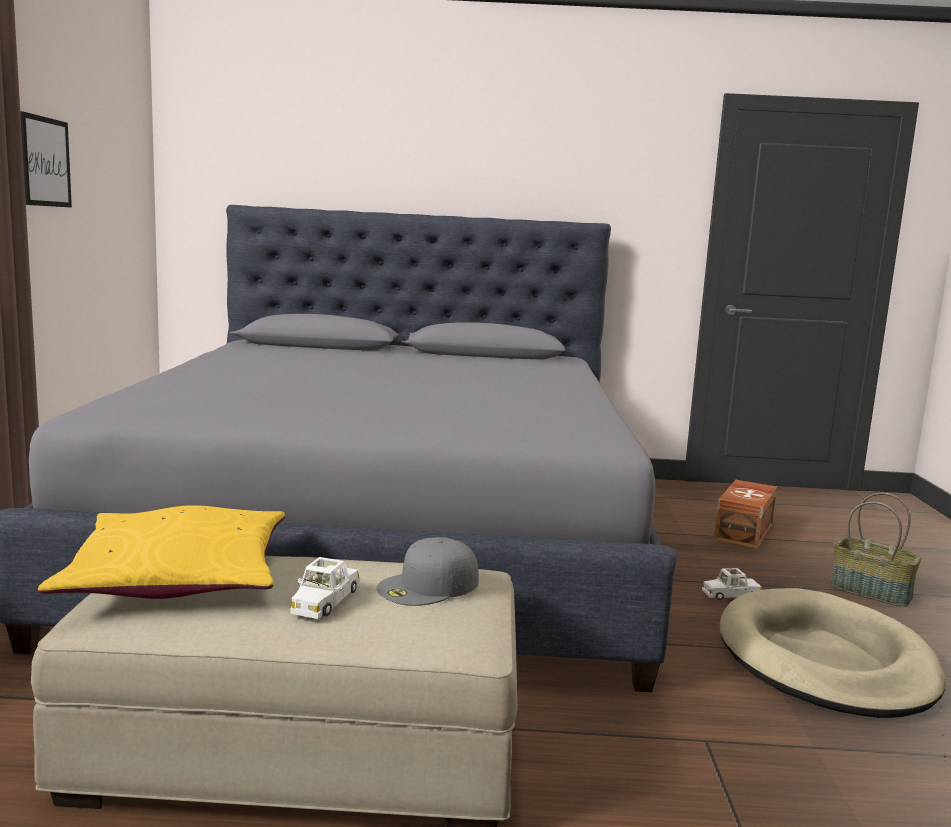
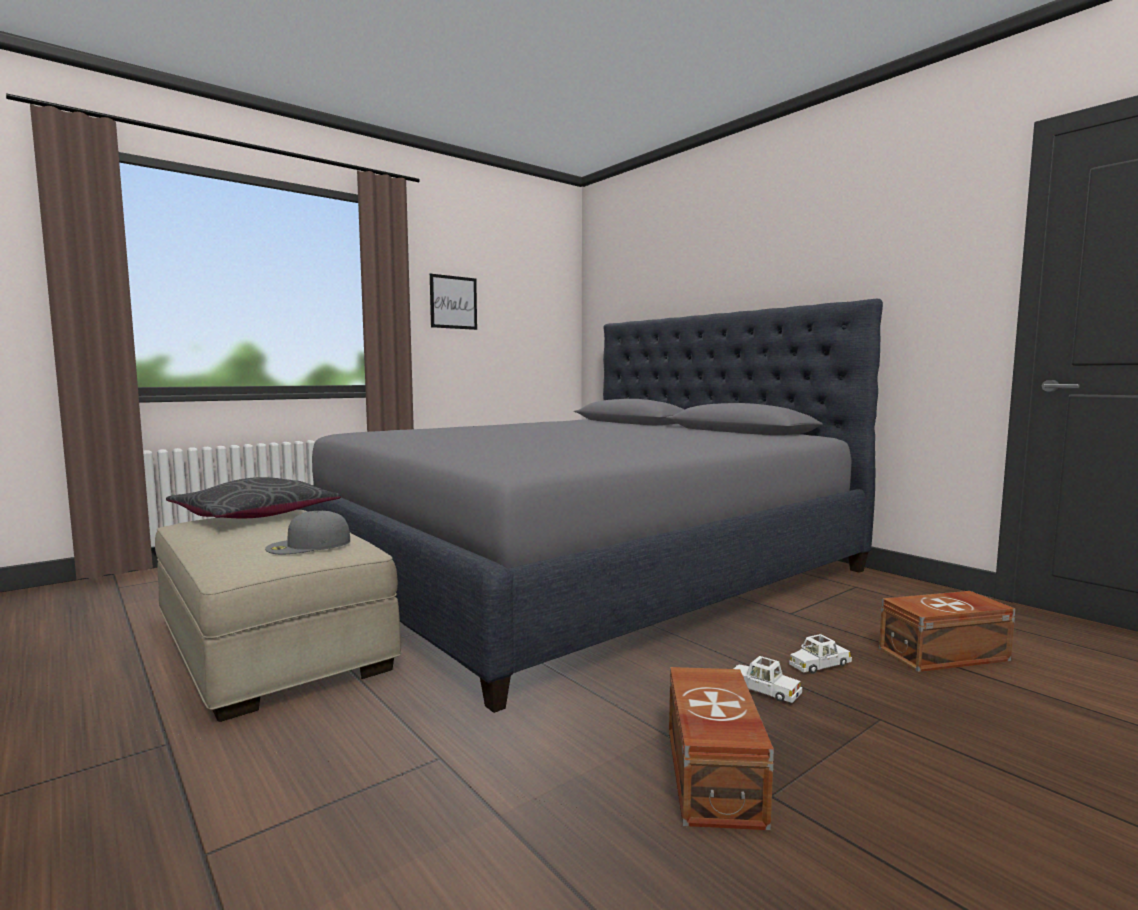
camera: 50 degrees right, 5 degrees down
yellow pillow [38,505,285,599] -> grey pillow [166,477,341,518]
white toy car [290,557,360,619] -> white toy car moved to [789,634,852,674]
grey cap [377,537,479,606] -> grey cap turned 45 degrees counterclockwise [265,511,350,554]
beige dog bed [720,588,945,718] -> brown storage box [669,667,774,830]
basket [830,493,921,607] -> none

